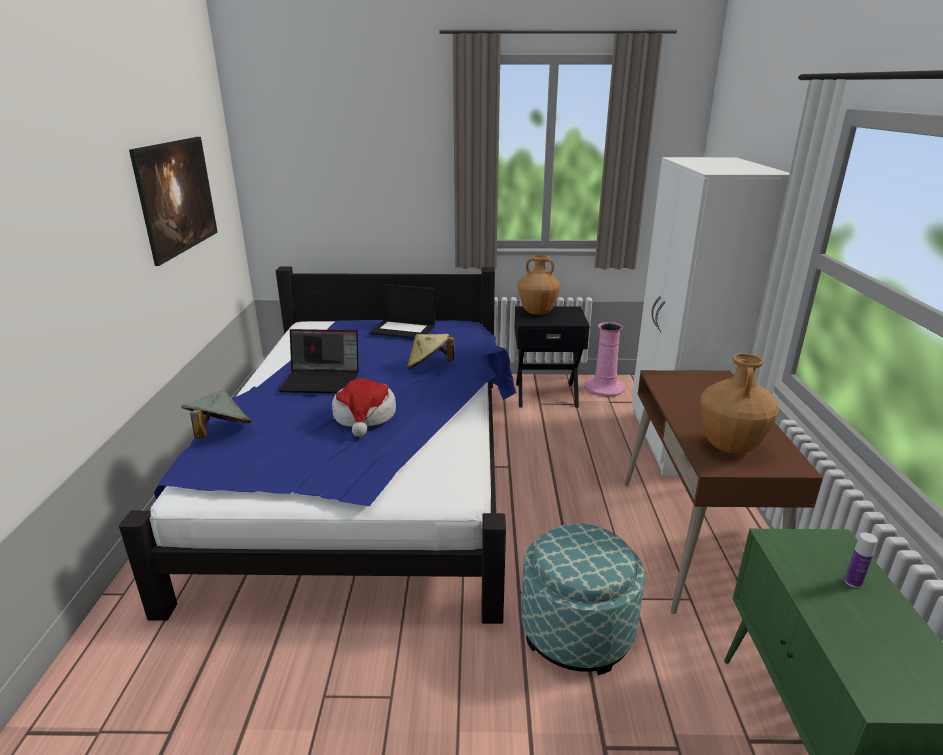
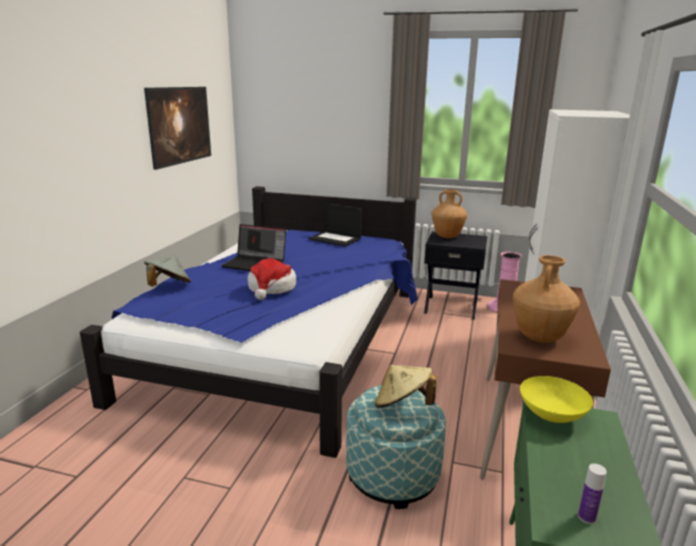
camera: 15 degrees right, 5 degrees down
beige hat [407,334,455,369] -> beige hat moved to [375,365,437,408]
bottle [844,532,878,588] -> bottle moved to [578,464,607,524]
none -> yellow bowl [520,376,593,423]

